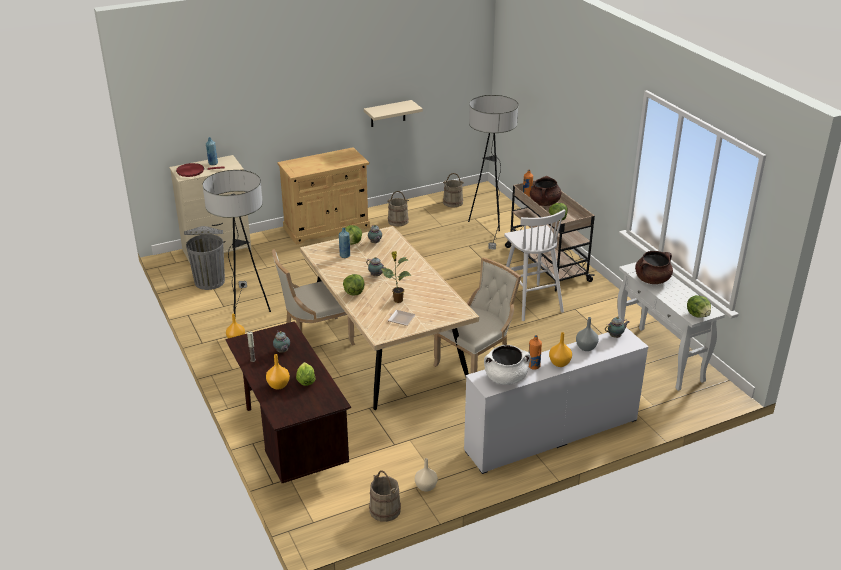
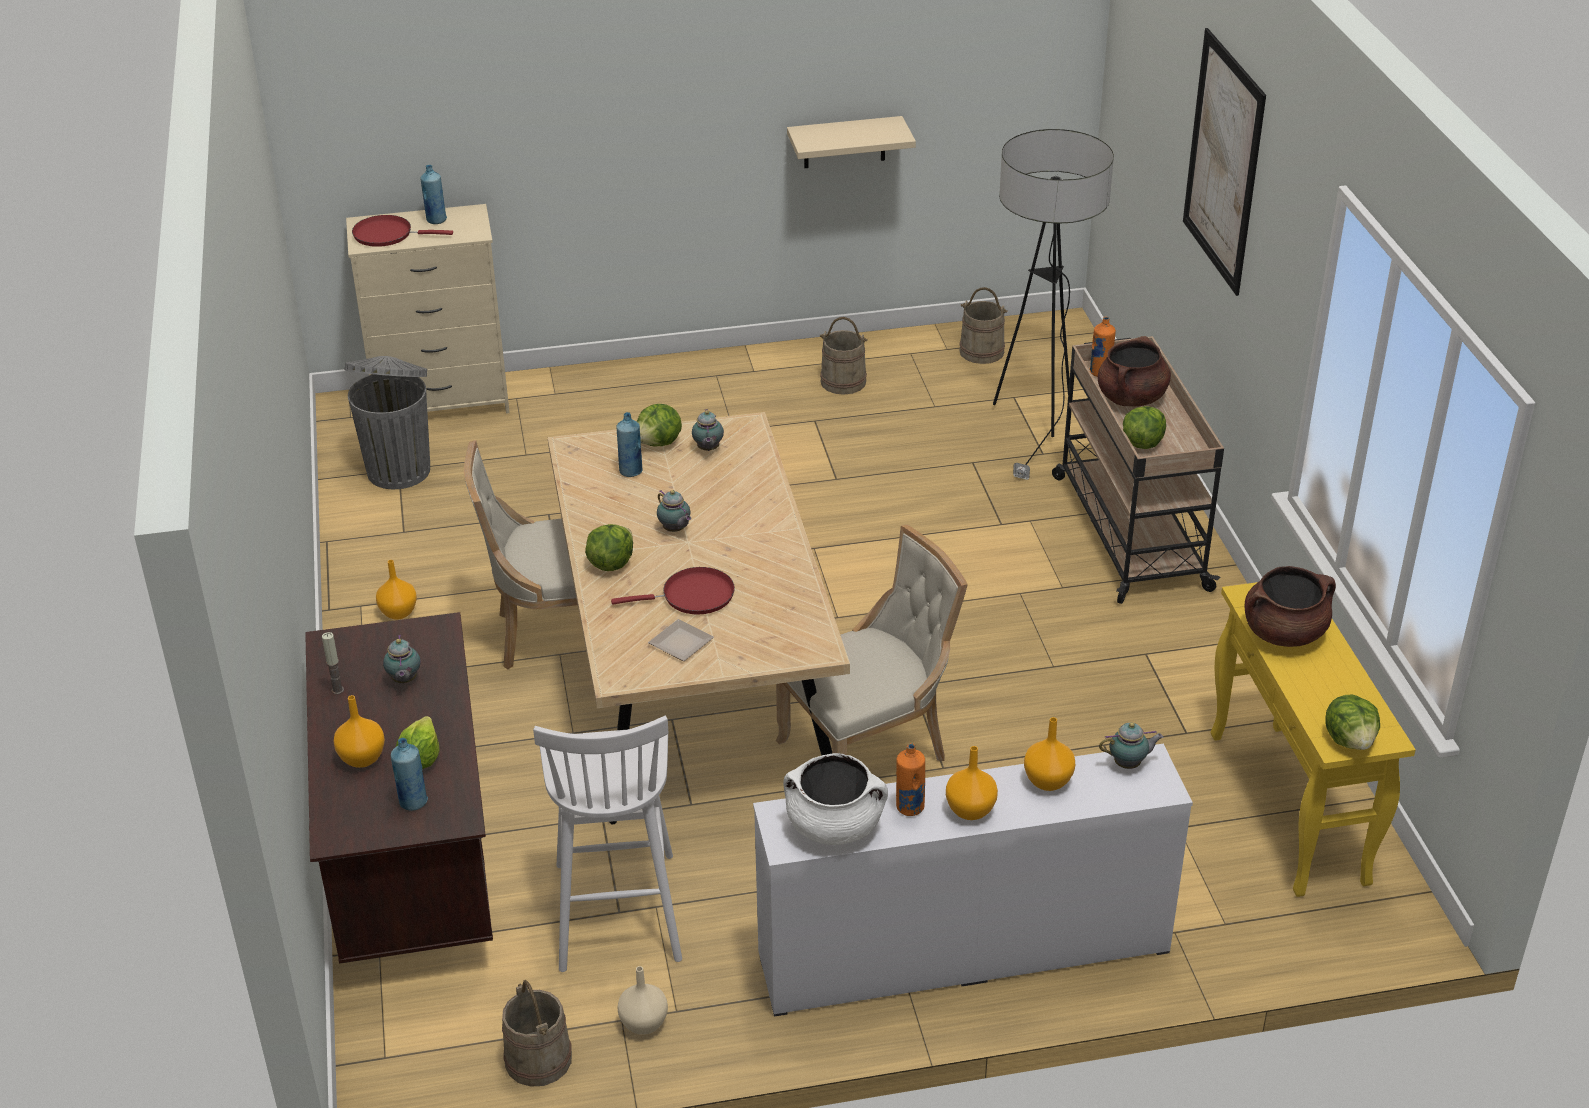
camera: 15 degrees right, 5 degrees up
floor lamp [203,170,271,314] -> none
beige cabinet [277,147,370,245] -> none
potted plant [381,251,411,303] -> red frying pan [611,567,735,615]
white stool [504,209,565,321] -> white stool moved to [533,716,682,972]
grey vase [576,317,599,351] -> orange vase [1024,717,1075,791]
white console table [617,262,725,391] -> yellow console table [1211,582,1416,897]
none -> blue bottle [391,738,428,811]
none -> picture [1183,28,1266,296]

